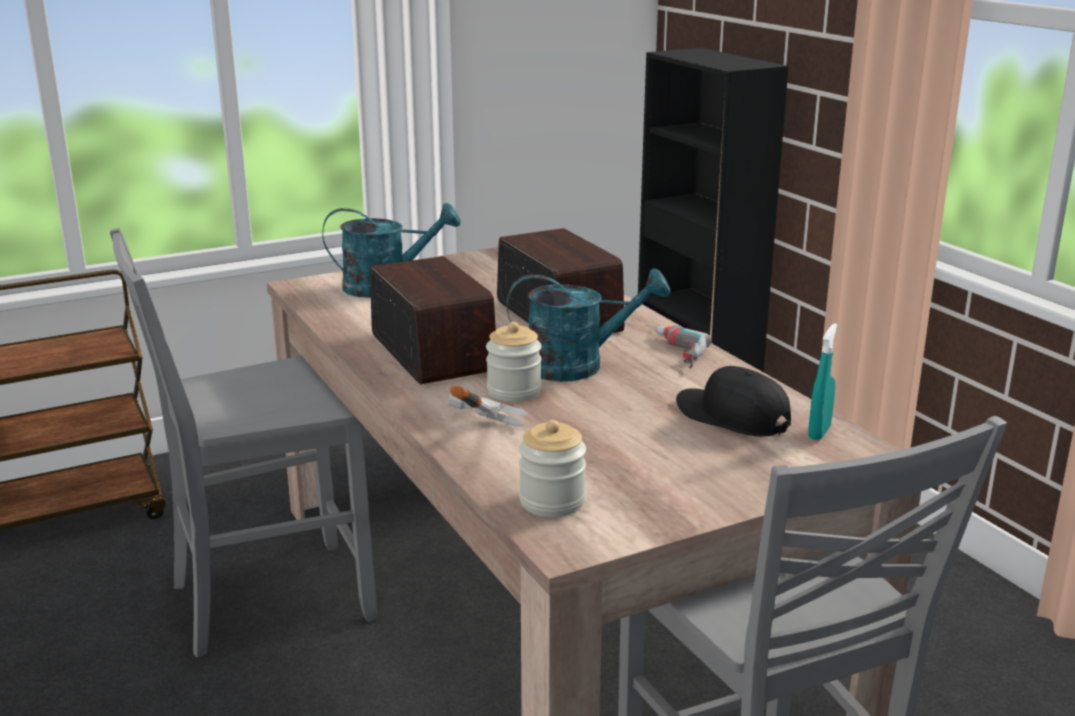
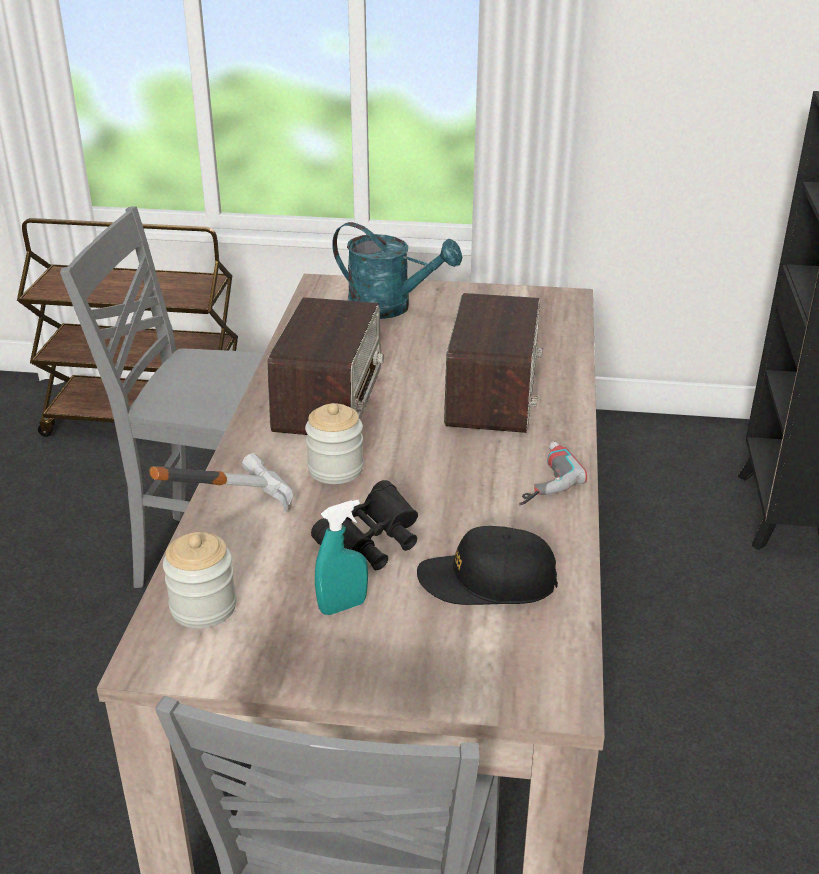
camera: 35 degrees right, 10 degrees up
turquoise watering can [507,268,670,381] -> none
black cap [676,366,791,436] -> black cap turned 75 degrees counterclockwise [417,526,558,605]
turquoise spray bottle [808,323,837,440] -> turquoise spray bottle moved to [315,500,368,615]
none -> black binoculars [311,480,418,570]

